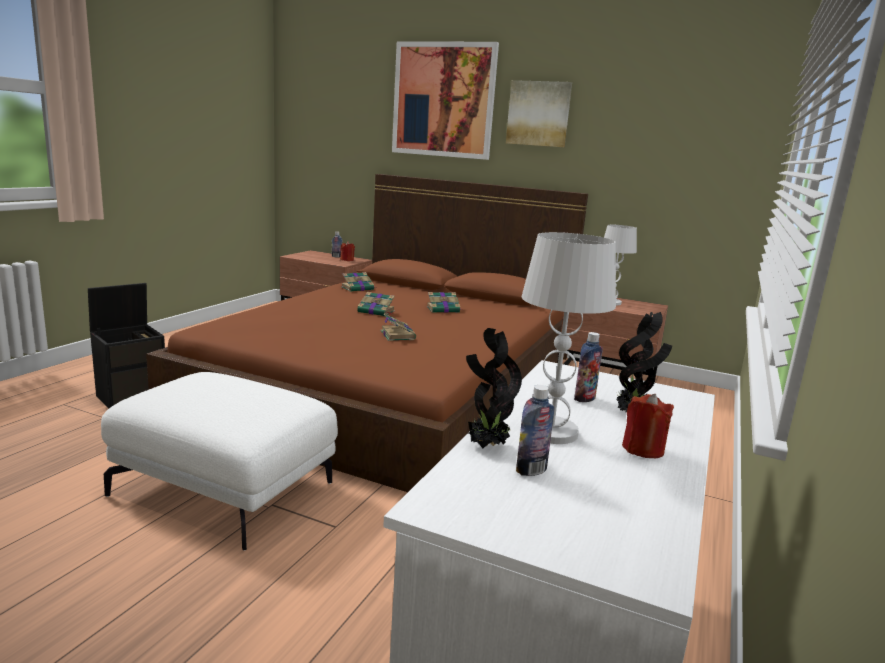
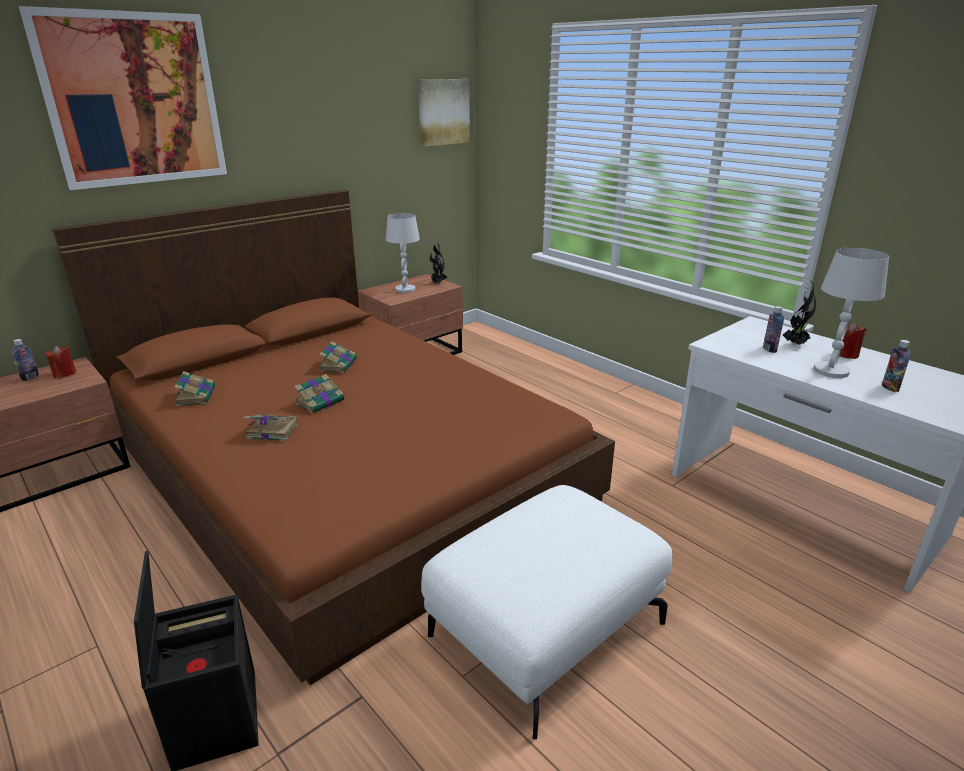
camera: 65 degrees left, 10 degrees up
book [380,313,416,341] -> book moved to [244,414,298,441]
potted plant [466,328,522,448] -> potted plant moved to [430,242,447,283]
picture [506,80,572,147] -> picture moved to [418,79,470,147]

